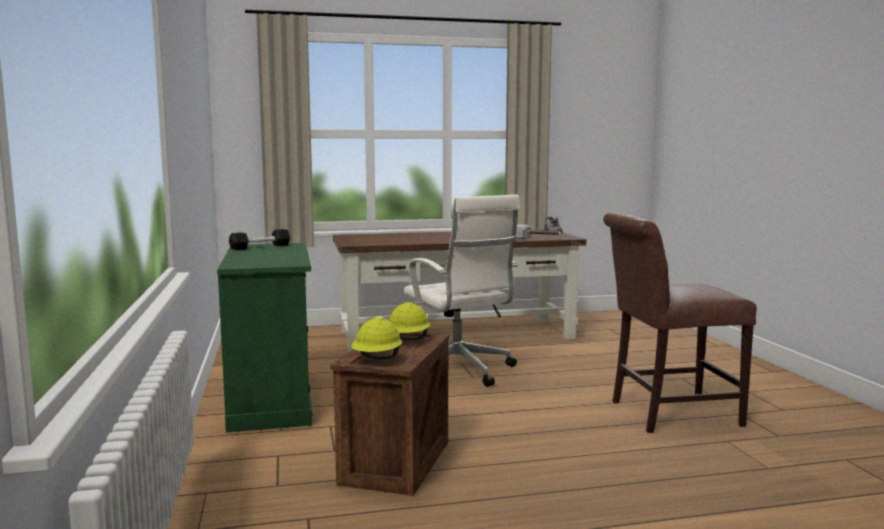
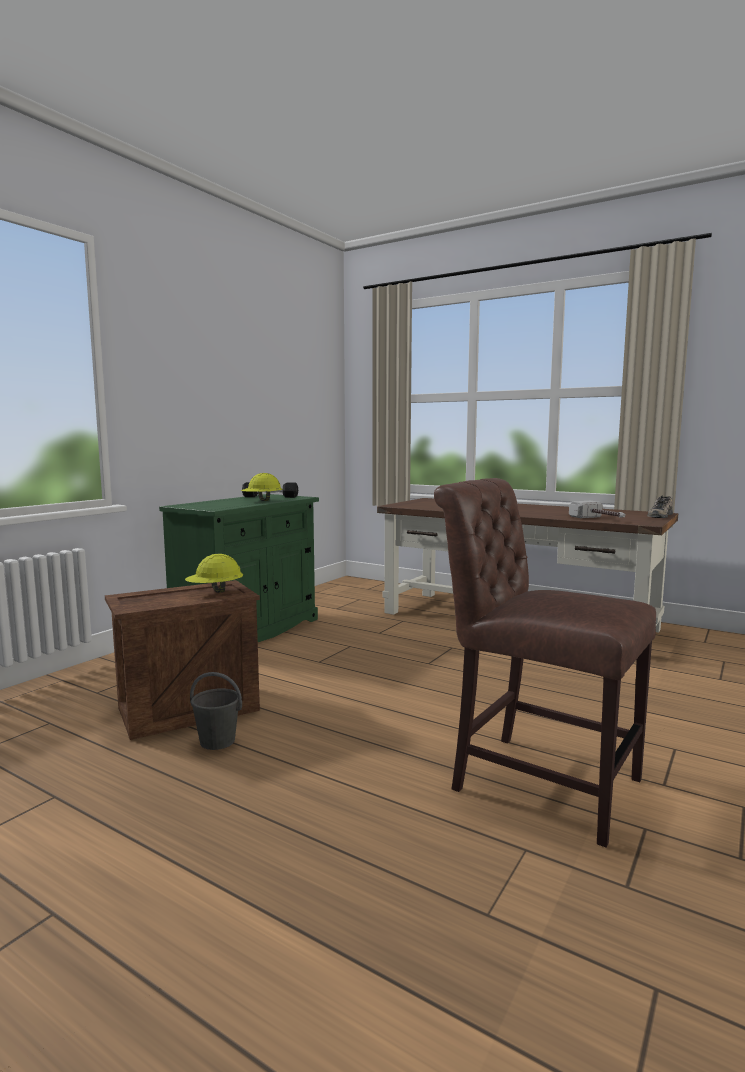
camera: 45 degrees right, 0 degrees up
yellow hard hat [350,317,402,359] -> yellow hard hat moved to [241,473,282,501]
white office chair [404,195,520,387] -> none
none -> grey bucket [190,672,242,750]

